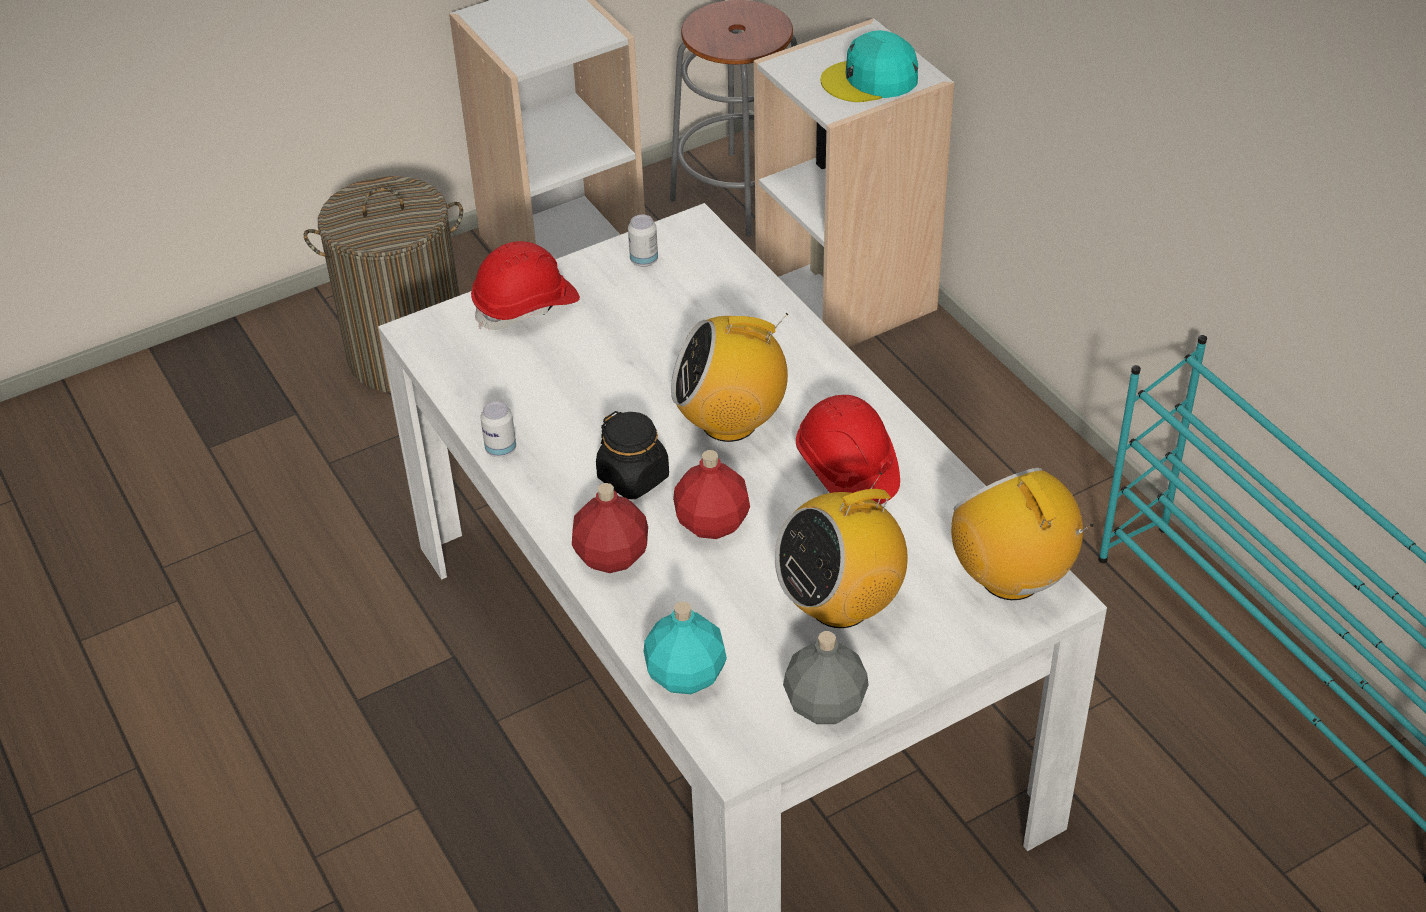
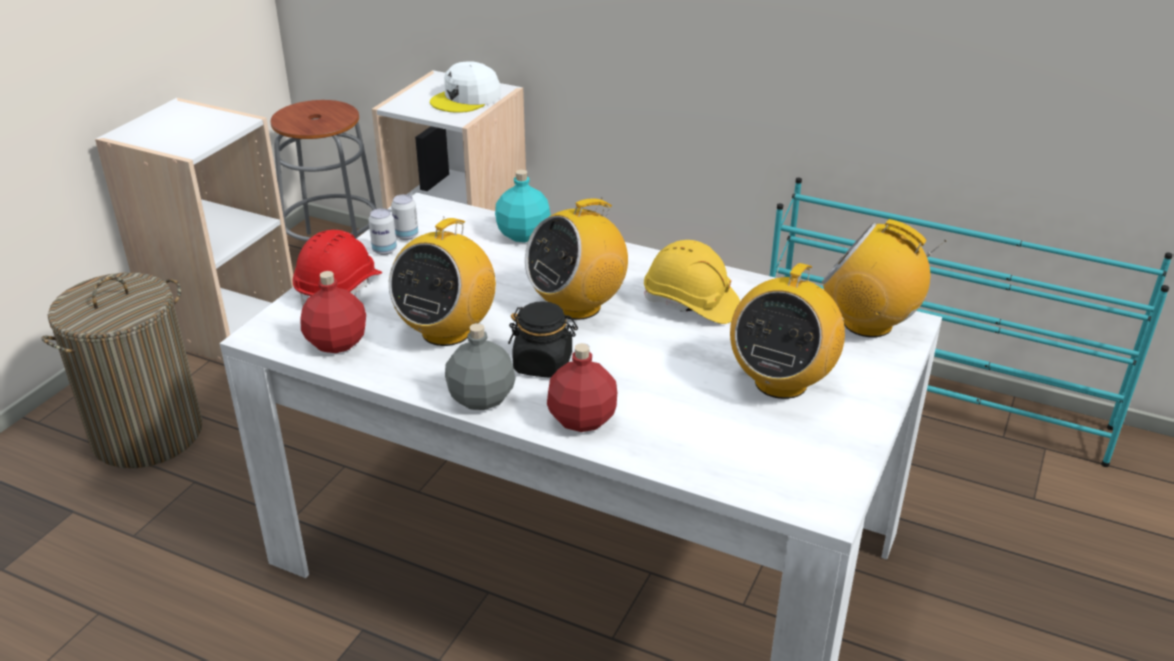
camera: 35 degrees left, 10 degrees down
can [480,401,516,457] -> can moved to [369,208,397,255]
turquoise bottle [644,601,727,694] -> turquoise bottle moved to [495,170,551,242]
red bottle [673,450,750,539] -> red bottle moved to [300,271,366,353]
grey bottle [783,631,869,724] -> grey bottle moved to [445,323,516,410]
red hard hat [796,395,900,505] -> yellow hard hat [644,240,740,324]
turquoise cap [820,30,918,102] -> white cap [430,61,501,113]
none -> radio [389,217,496,346]

